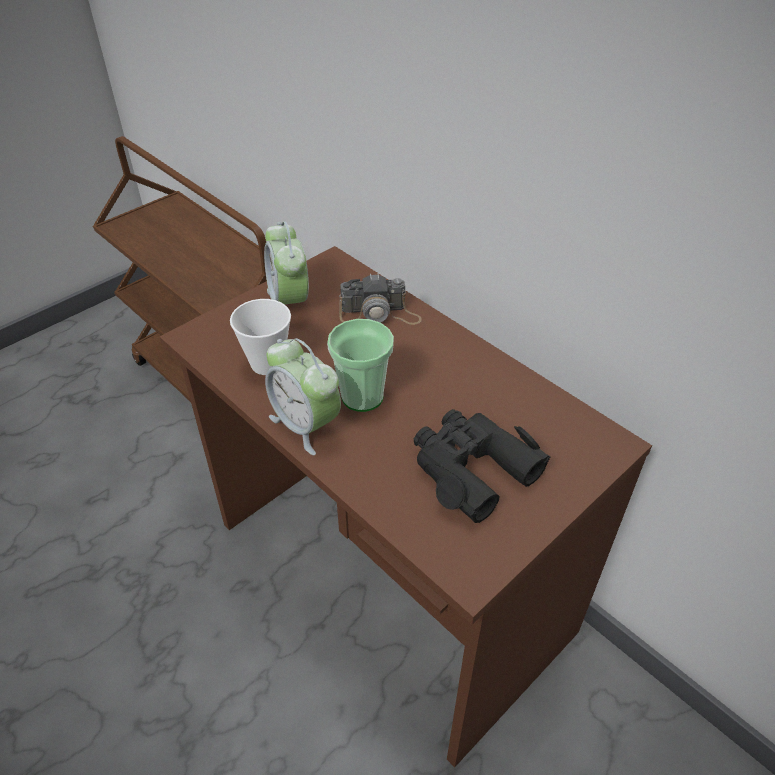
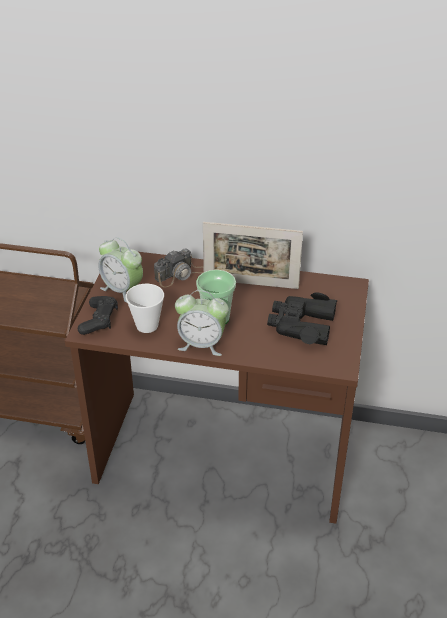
camera: 35 degrees left, 5 degrees down
none -> black game controller [78,296,118,335]
none -> picture frame [203,222,303,289]

